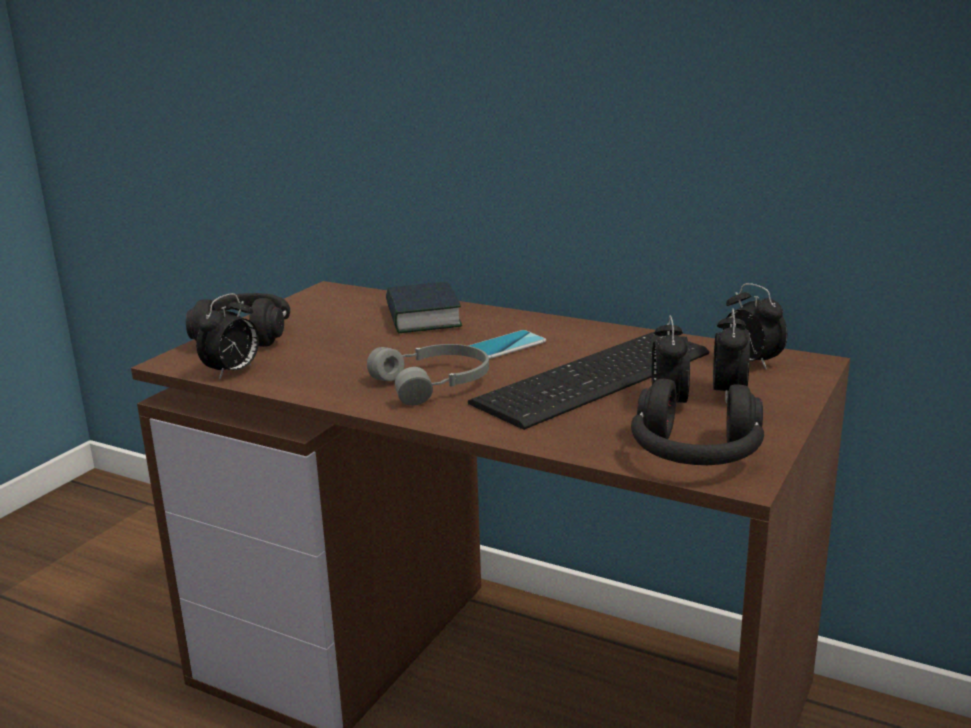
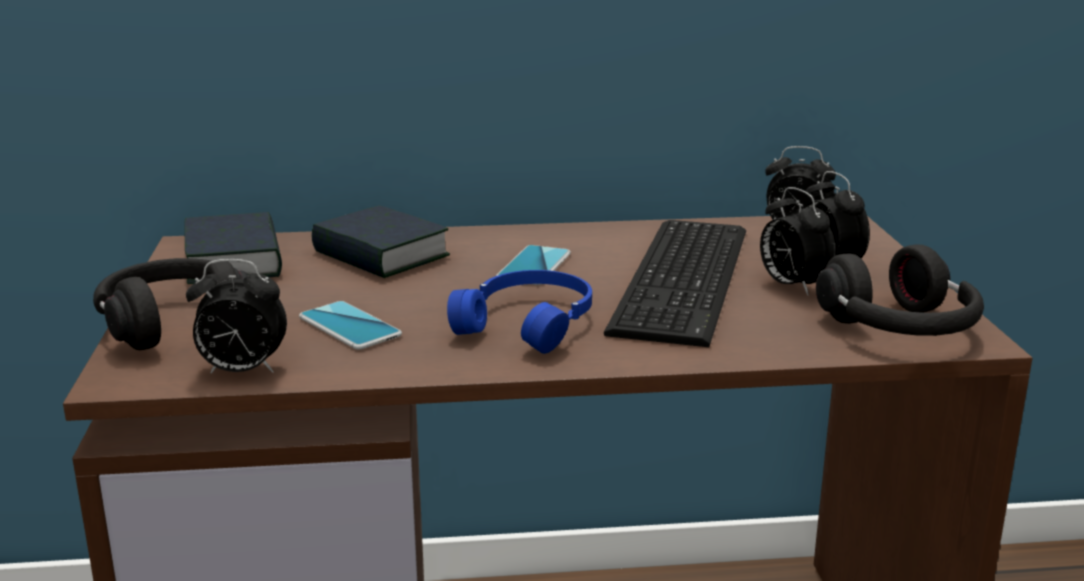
camera: 35 degrees left, 0 degrees up
alarm clock [196,293,259,380] -> alarm clock turned 90 degrees clockwise [186,259,287,373]
grey headphones [367,344,489,406] -> blue headphones [447,270,592,354]
none -> book [184,212,282,284]
none -> phone [299,301,402,350]

